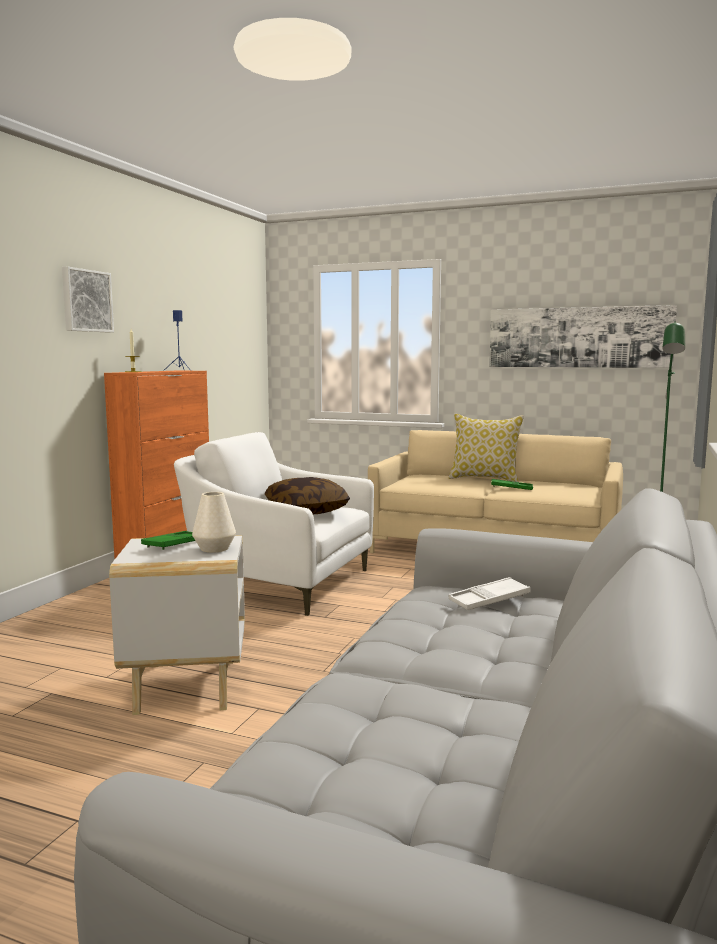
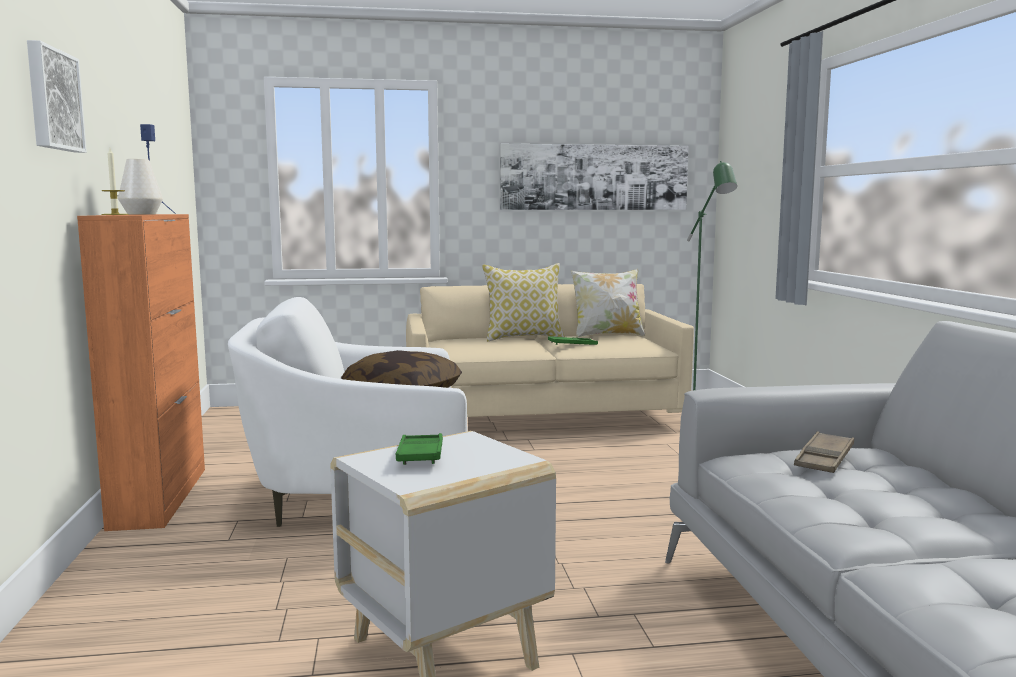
camera: 30 degrees left, 0 degrees up
white vase [192,492,236,553] -> white vase moved to [118,159,163,215]
white tray [449,577,530,610] -> brown tray [794,431,854,473]
none -> pillow [571,269,645,338]

